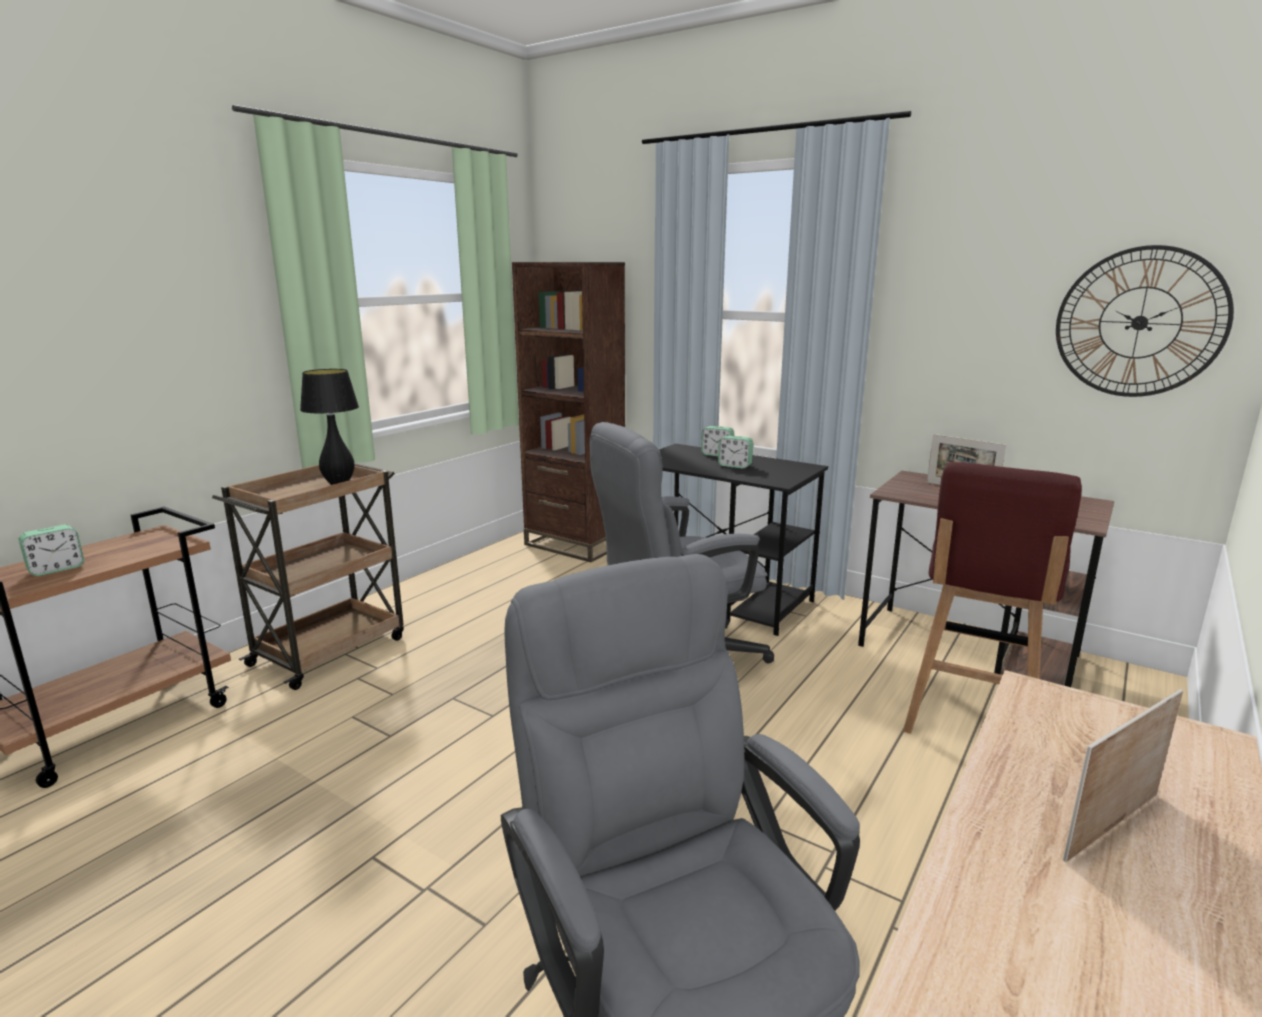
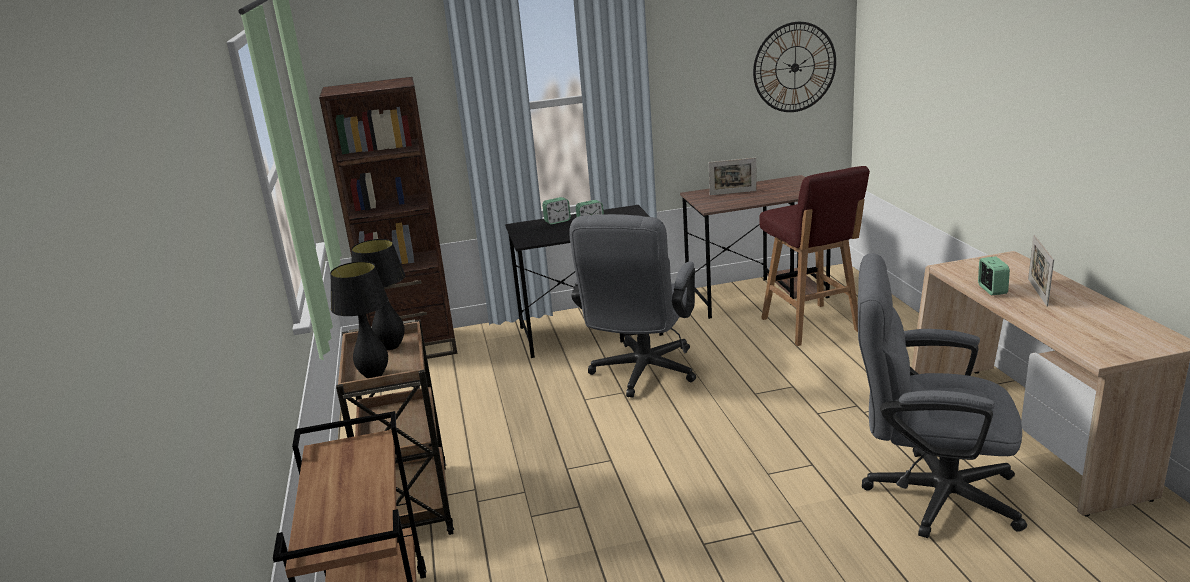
camera: 45 degrees left, 5 degrees up
alarm clock [19,525,84,576] -> alarm clock moved to [978,256,1010,295]
none -> black table lamp [330,261,389,378]

